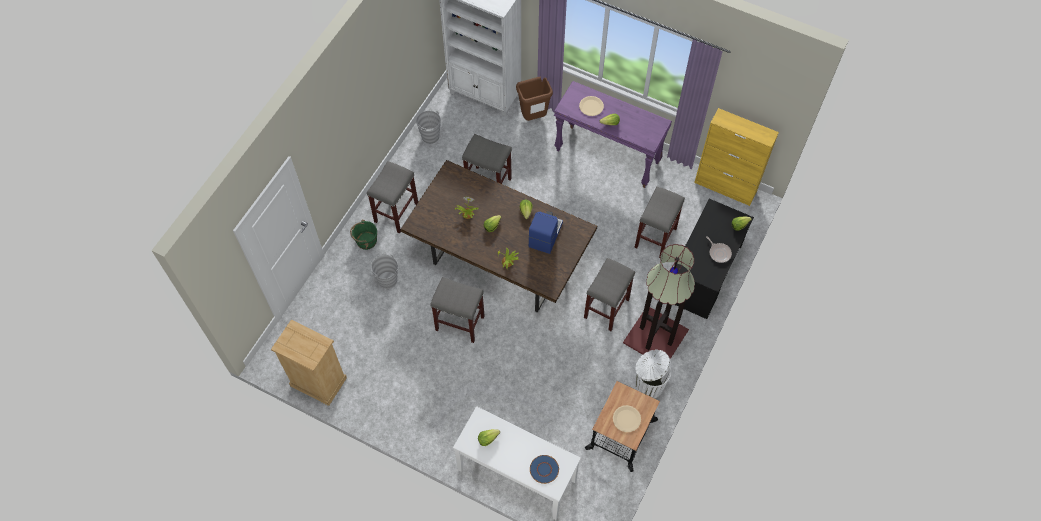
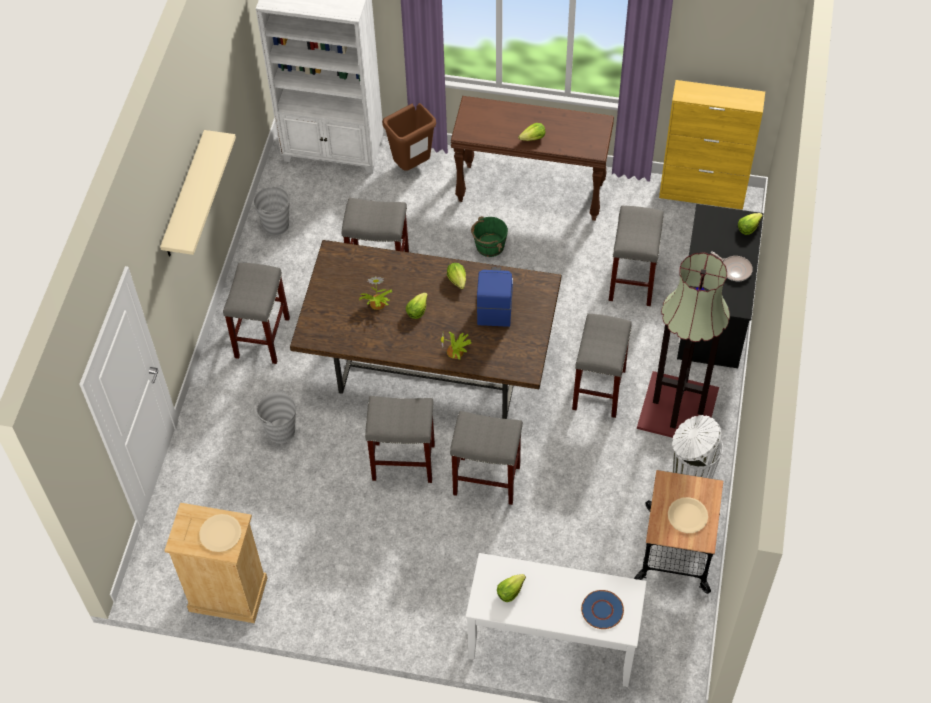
camera: 15 degrees left, 5 degrees down
green bucket [350,220,377,250] -> green bucket moved to [471,216,508,257]
purple console table [554,81,672,188] -> brown console table [451,96,614,221]
beige plate [579,96,604,116] -> beige plate moved to [199,514,242,552]
none -> beige shelf [160,130,236,257]
none -> grey stool [450,411,523,505]

